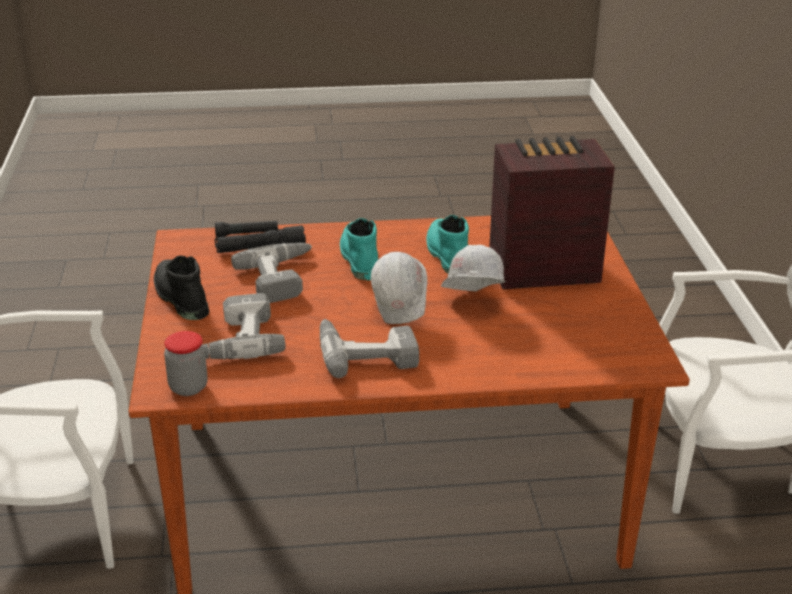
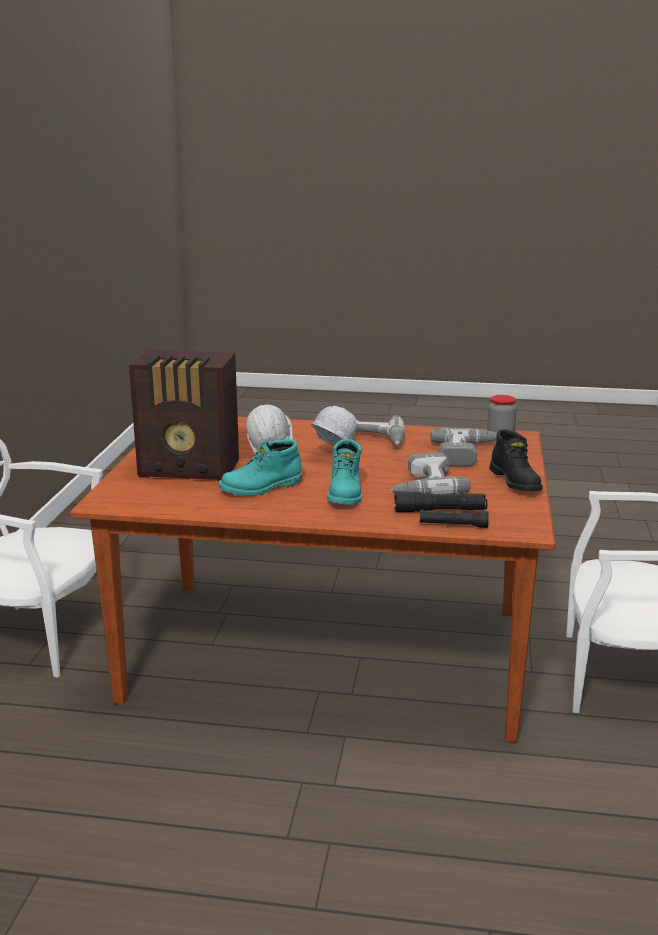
camera: 165 degrees left, 10 degrees down
turquoise boot [426,215,469,274] -> turquoise boot turned 60 degrees clockwise [219,439,302,496]

